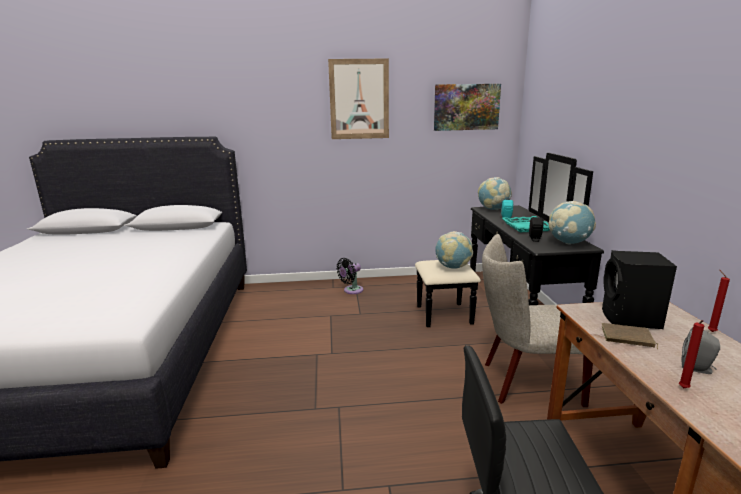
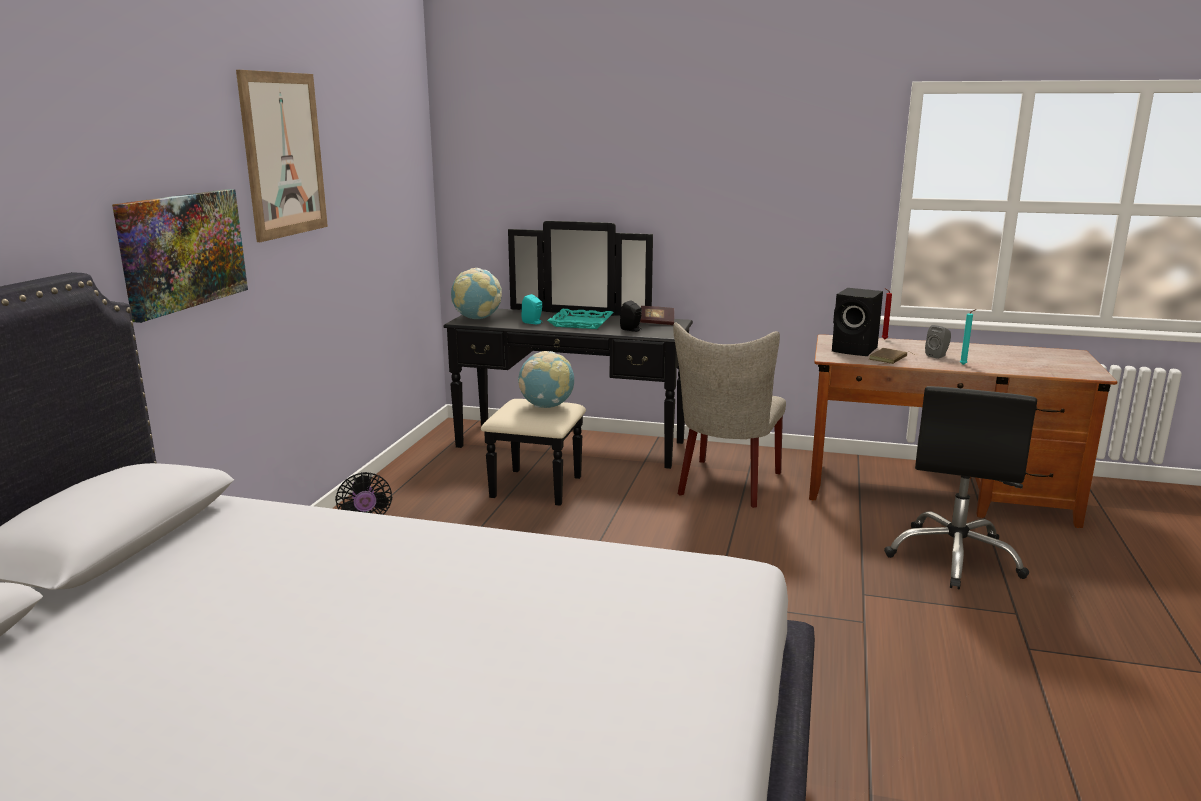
camera: 70 degrees left, 0 degrees up
picture [434,84,501,131] -> picture moved to [112,189,248,323]
globe [548,201,596,245] -> book [640,306,674,325]
red candle [679,320,704,388] -> turquoise candle [960,309,977,365]

